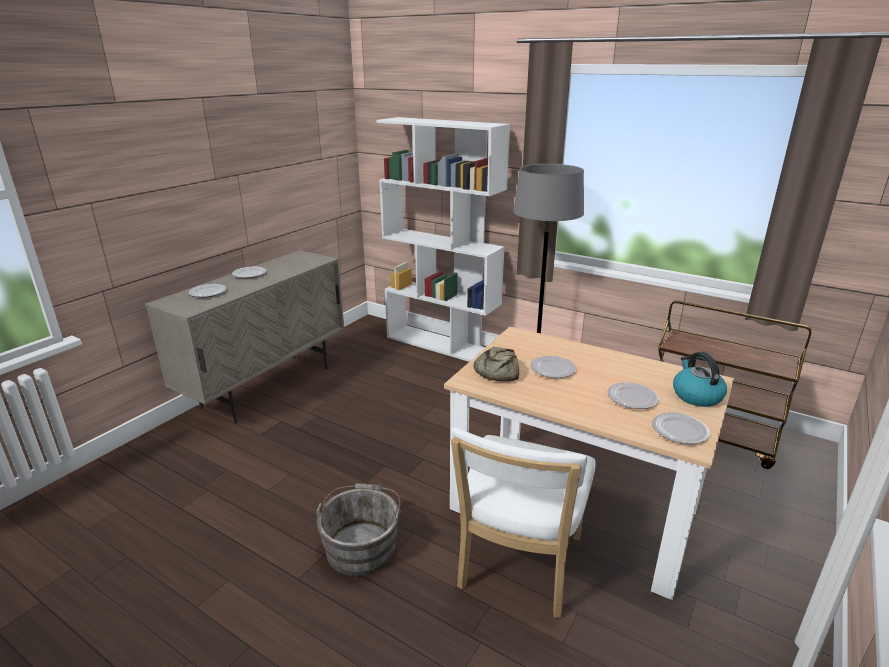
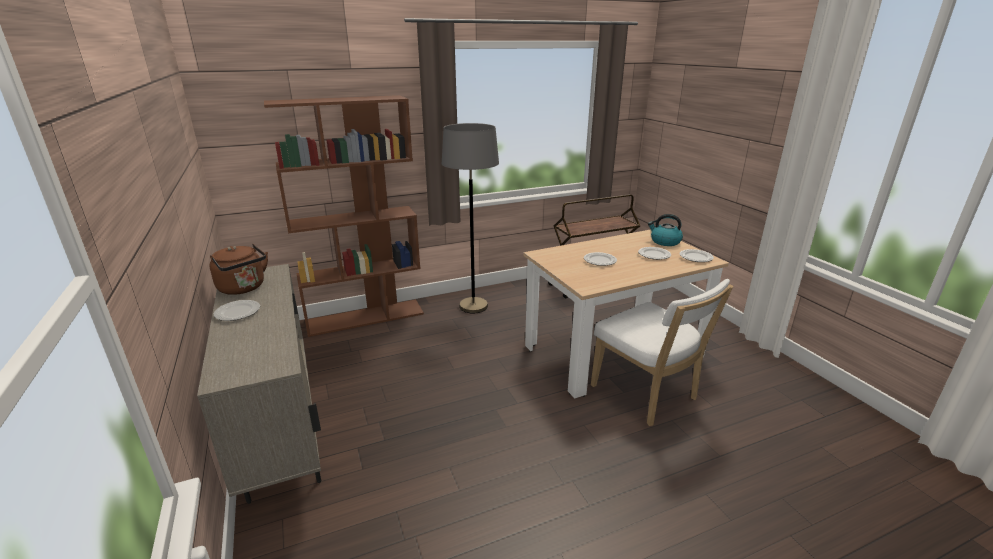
camera: 55 degrees left, 0 degrees up
plate [189,284,227,298] -> none
grey bucket [316,483,401,576] -> none
white bookcase [377,117,510,362] -> brown bookcase [264,95,424,337]
bread [474,347,519,382] -> none
none -> brown kettle [210,244,268,295]

